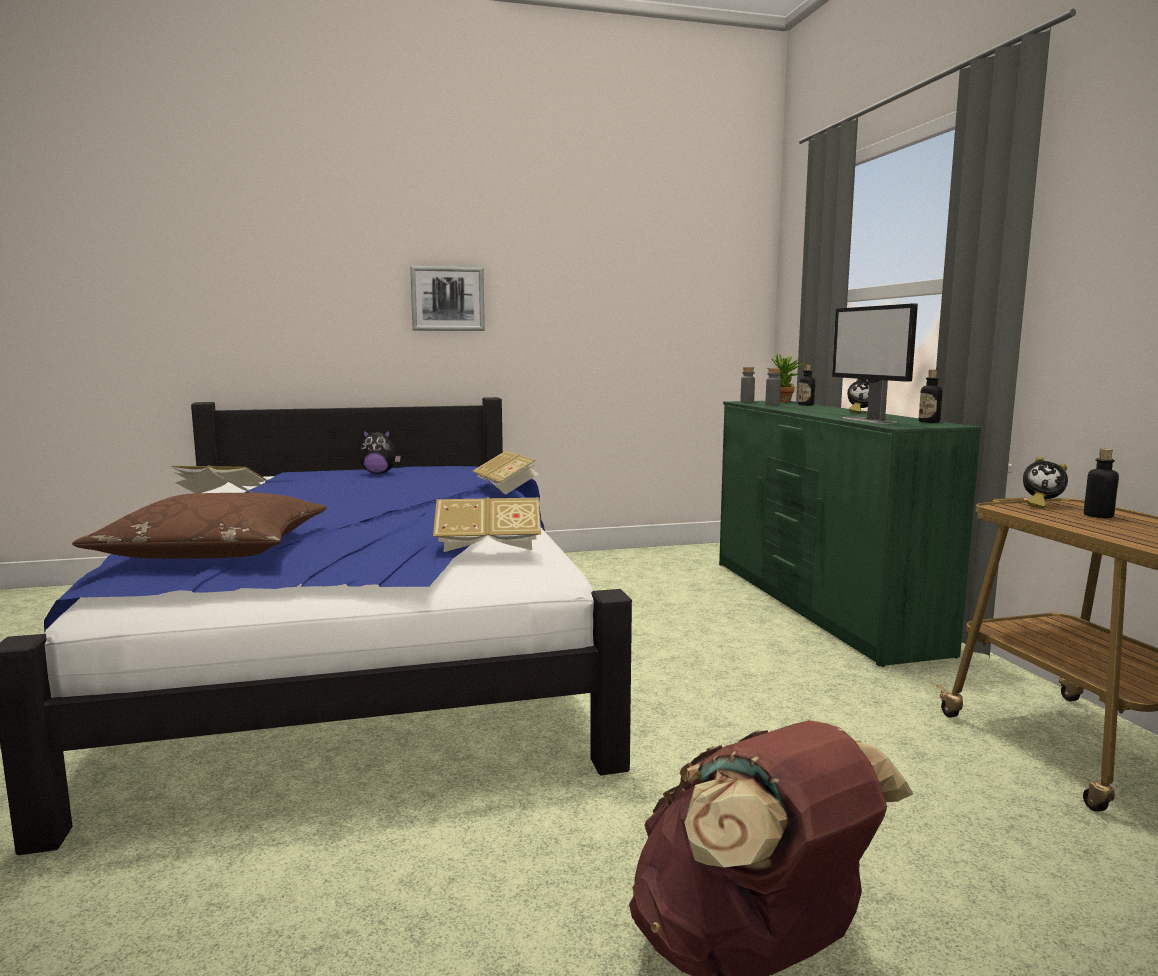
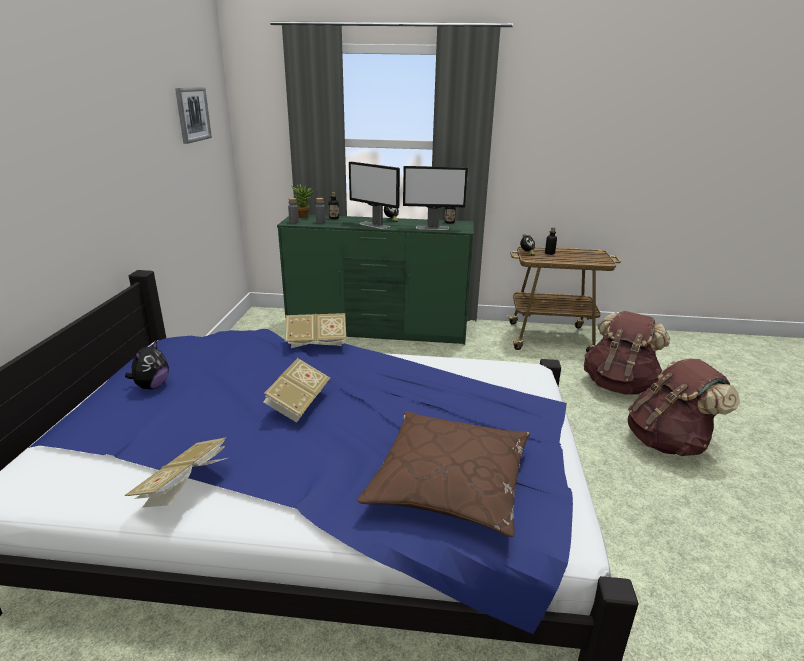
camera: 70 degrees left, 15 degrees up
picture [410,266,485,331] -> picture moved to [175,87,212,144]
book [433,497,541,552] -> book moved to [263,358,330,423]
none -> monitor [349,162,400,229]
none -> brown backpack [584,311,670,395]

